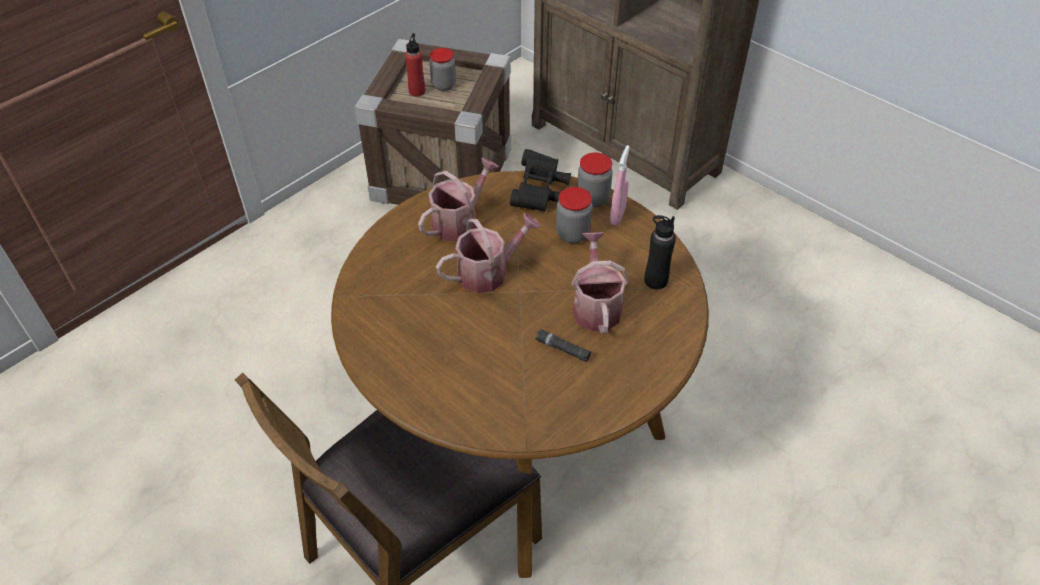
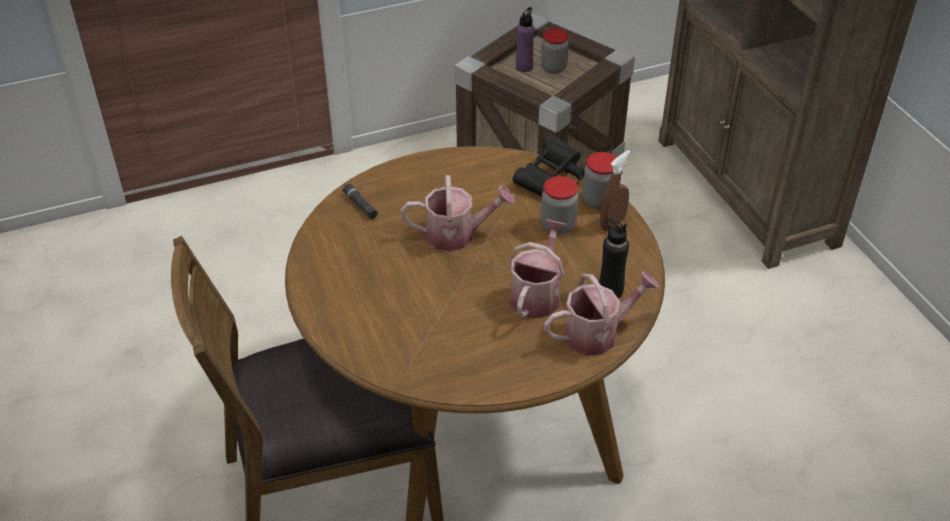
camera: 25 degrees right, 5 degrees down
red bottle [405,33,425,96] -> purple bottle [516,7,535,72]
watering can [418,158,499,242] -> watering can moved to [544,271,660,356]
black flashlight [535,329,591,362] -> black flashlight moved to [342,184,378,219]
pink spray bottle [610,145,630,226] -> brown spray bottle [600,150,631,231]

